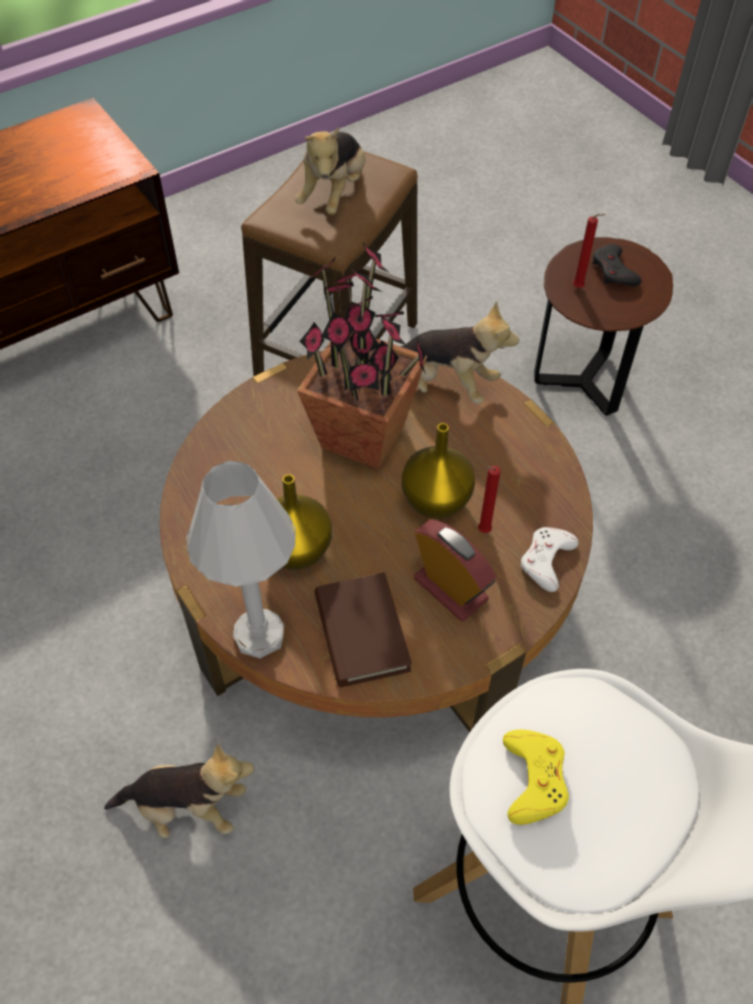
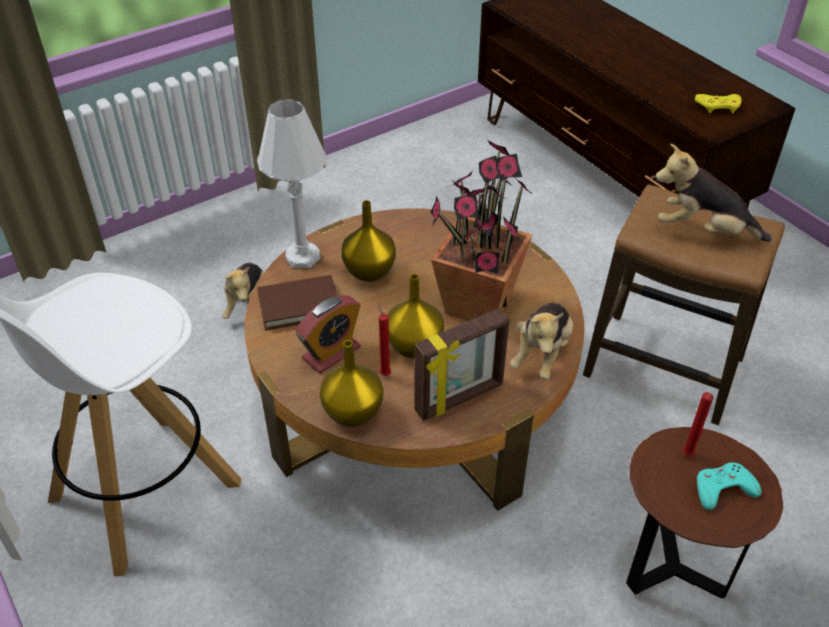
camera: 90 degrees right, 10 degrees down
yellow game controller [503,730,569,825] -> yellow game controller moved to [695,94,741,113]
white game controller [521,527,579,592] -> yellow vase [320,340,383,427]
black game controller [592,244,642,286] -> turquoise game controller [697,462,761,510]
none -> picture frame [414,308,509,421]

